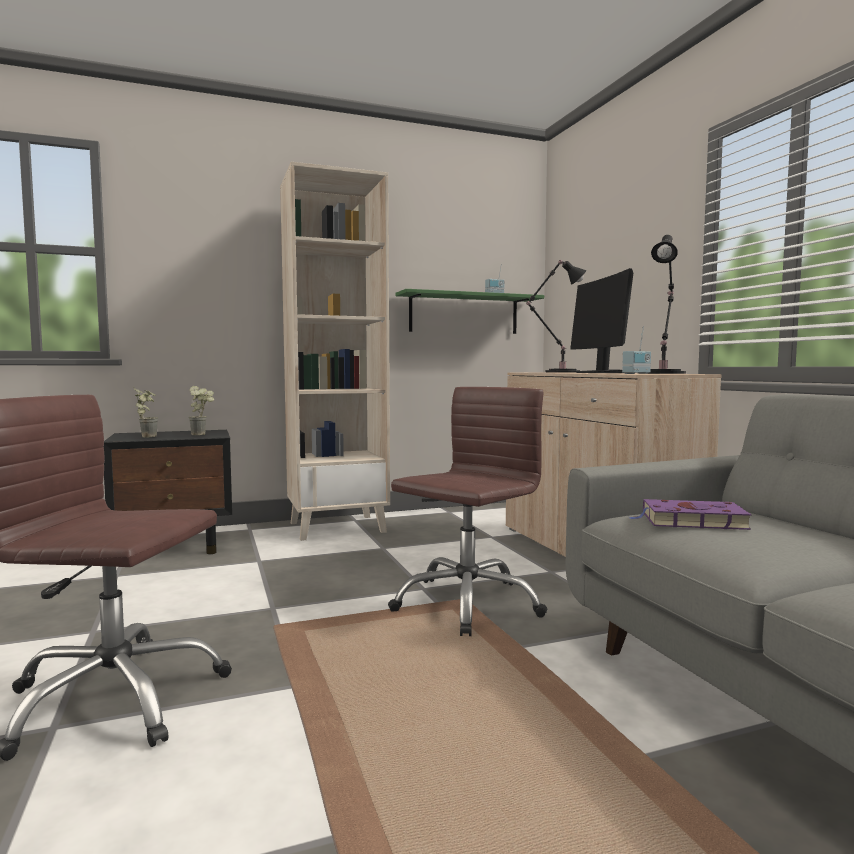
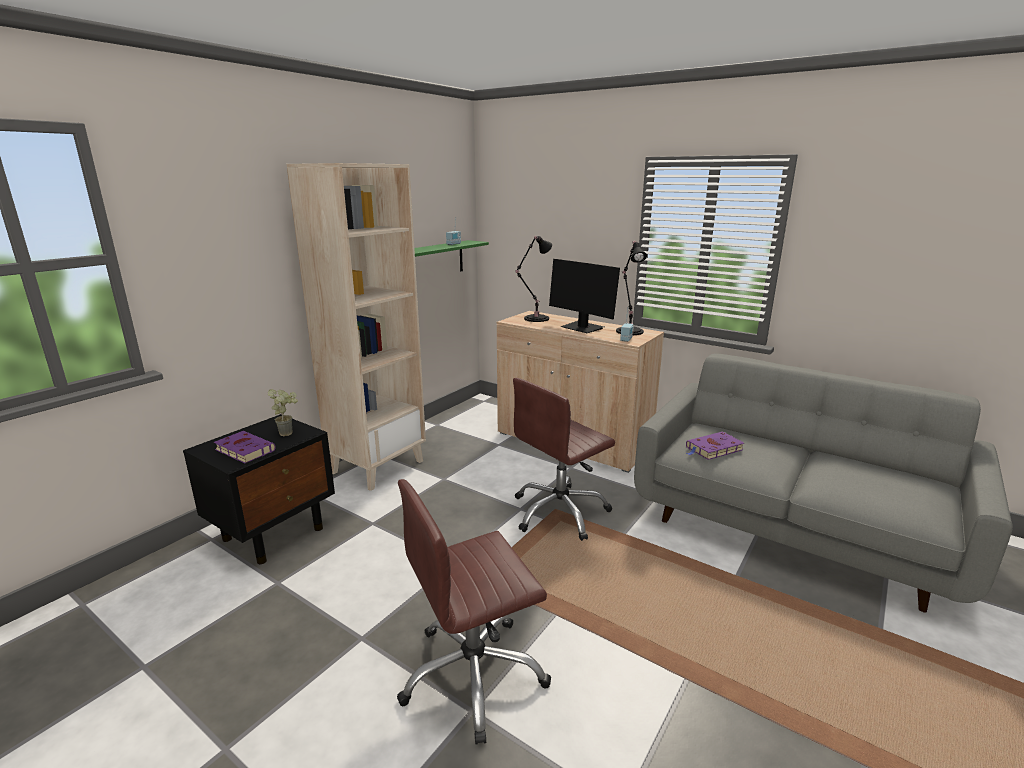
camera: 35 degrees left, 15 degrees up
potted plant [134,388,158,438] -> purple book [214,431,276,464]
brown office chair [388,387,548,636] -> brown office chair turned 135 degrees counterclockwise [513,378,615,541]

